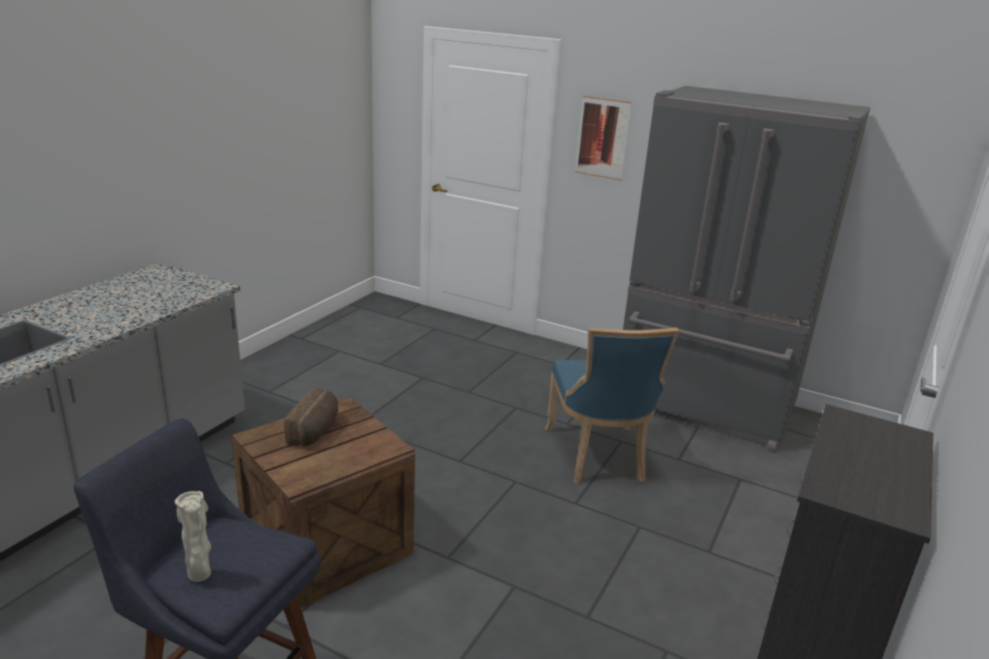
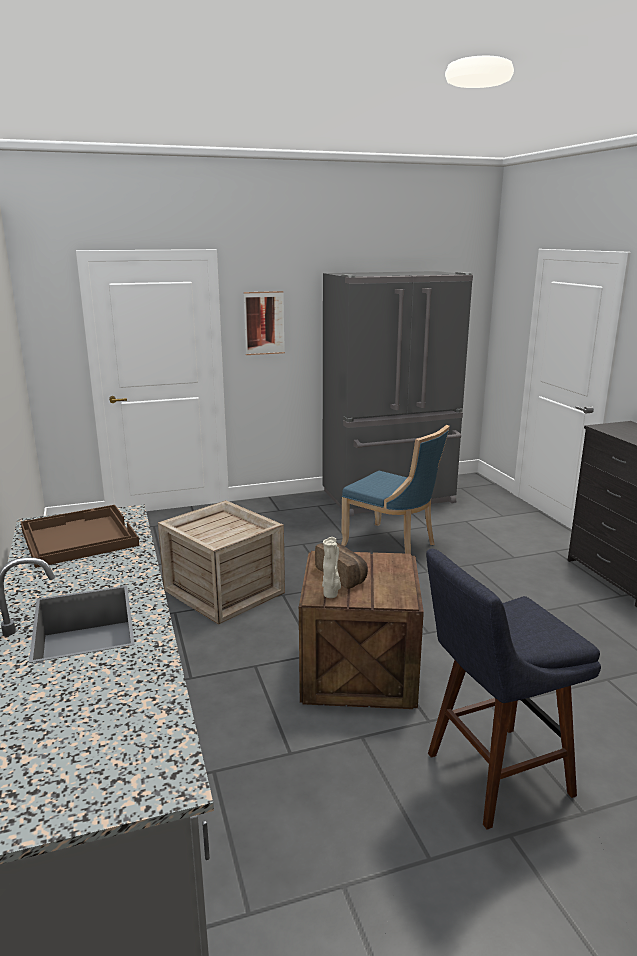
camera: 45 degrees left, 5 degrees down
beige vase [175,491,211,582] -> beige vase moved to [322,537,341,598]
none -> brown tray [21,505,139,568]
none -> crate [158,500,285,625]

